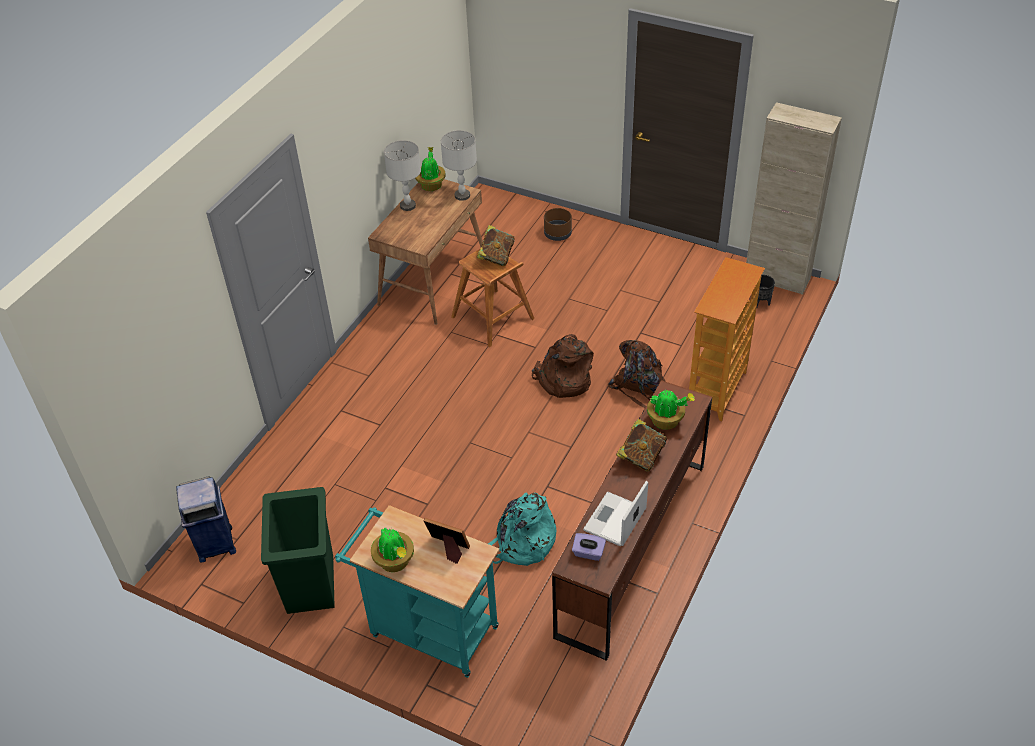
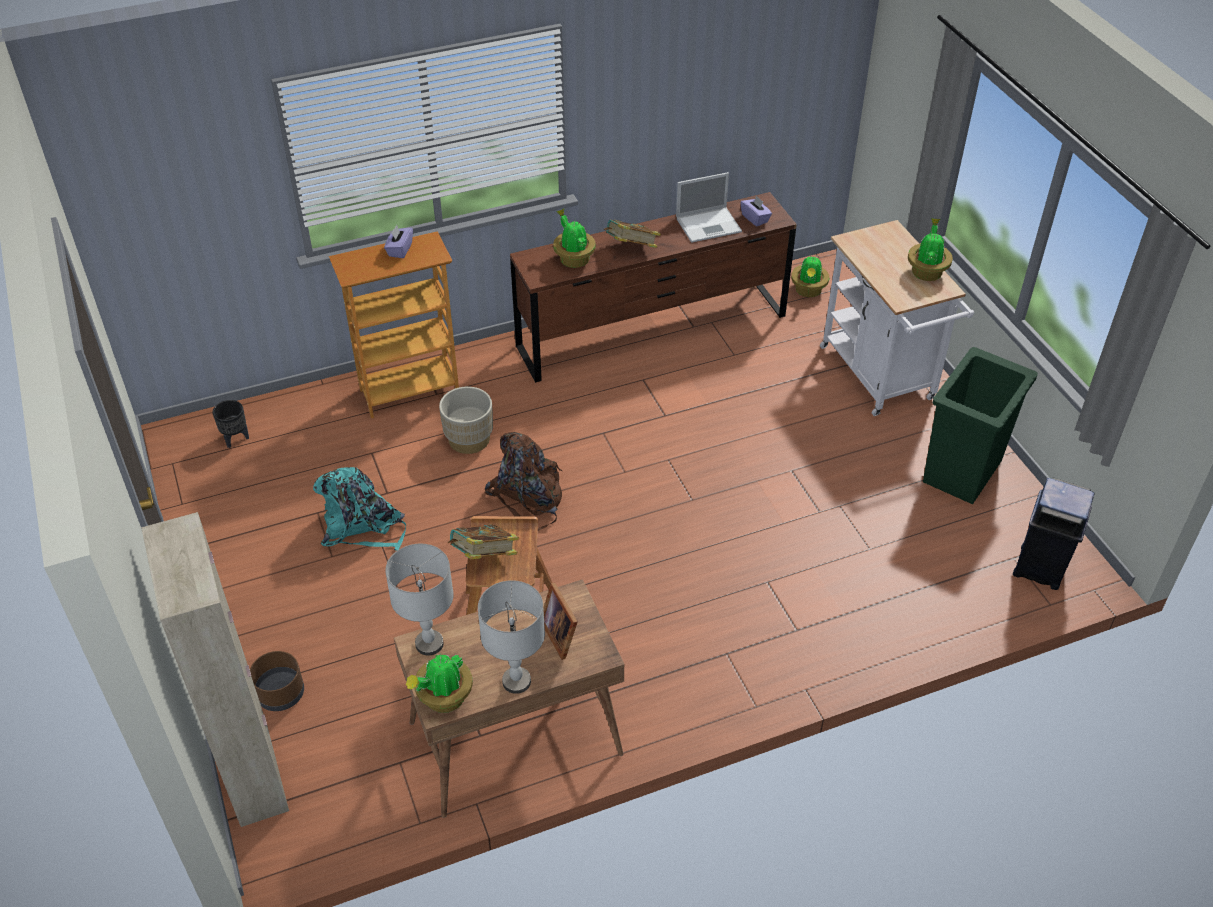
camera: 140 degrees left, 0 degrees up
turquoise cart [335,505,499,678] -> white cart [820,220,974,416]
picture frame [424,518,470,564] -> picture frame moved to [543,582,578,660]
turquoise backpack [488,492,556,566] -> turquoise backpack moved to [313,467,406,551]
brown backpack [608,340,666,408] -> beige planter [439,387,493,454]
beige cabinet [746,102,842,295] -> beige cabinet moved to [141,512,289,827]
none -> purple tissue box [384,225,413,258]
none -> potted plant [791,256,829,297]

